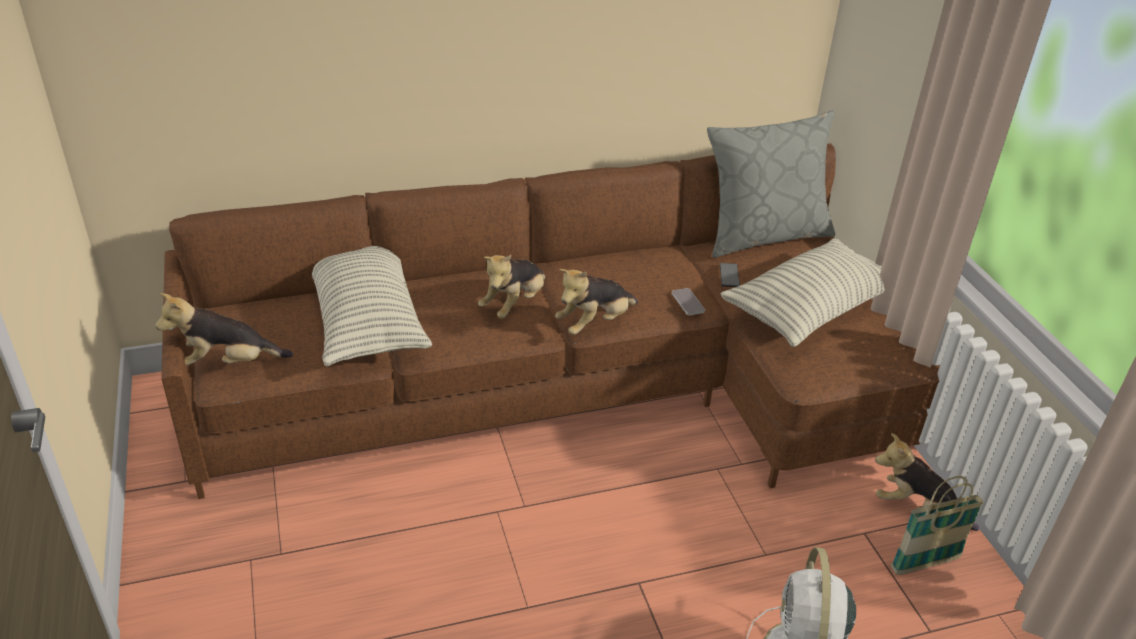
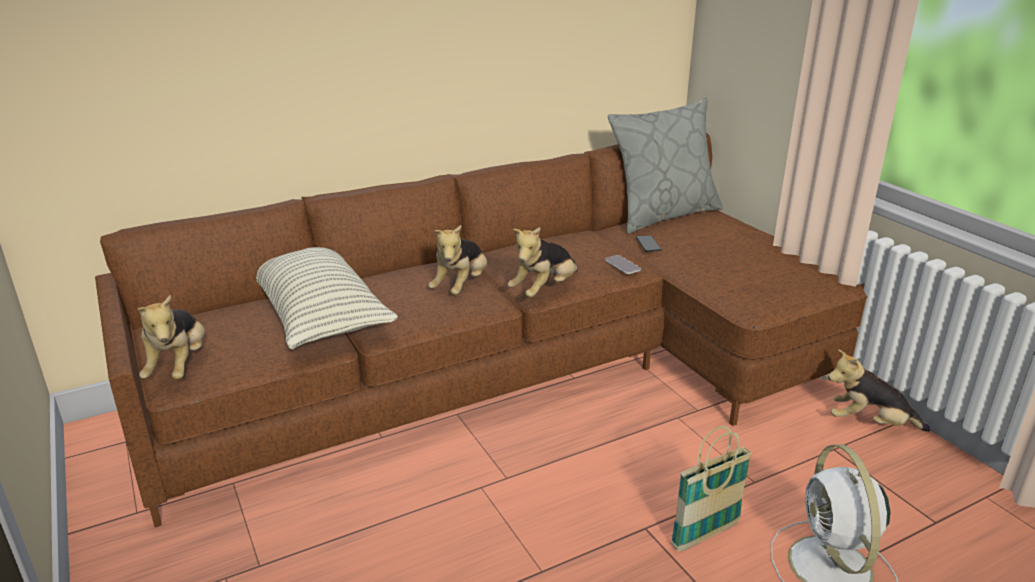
camera: 10 degrees left, 10 degrees down
plush toy [155,293,293,365] -> plush toy turned 75 degrees counterclockwise [137,295,205,380]
pillow [721,238,885,347] -> none
basket [891,476,984,575] -> basket moved to [671,426,752,551]

